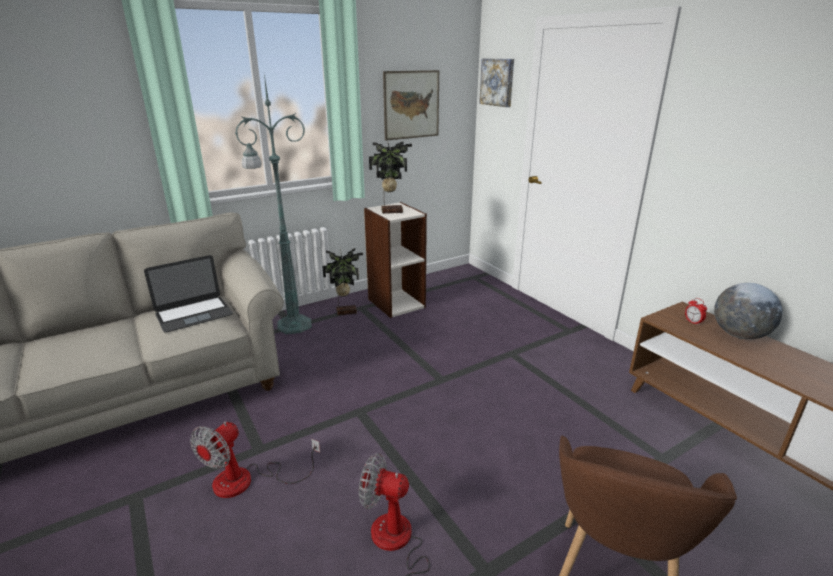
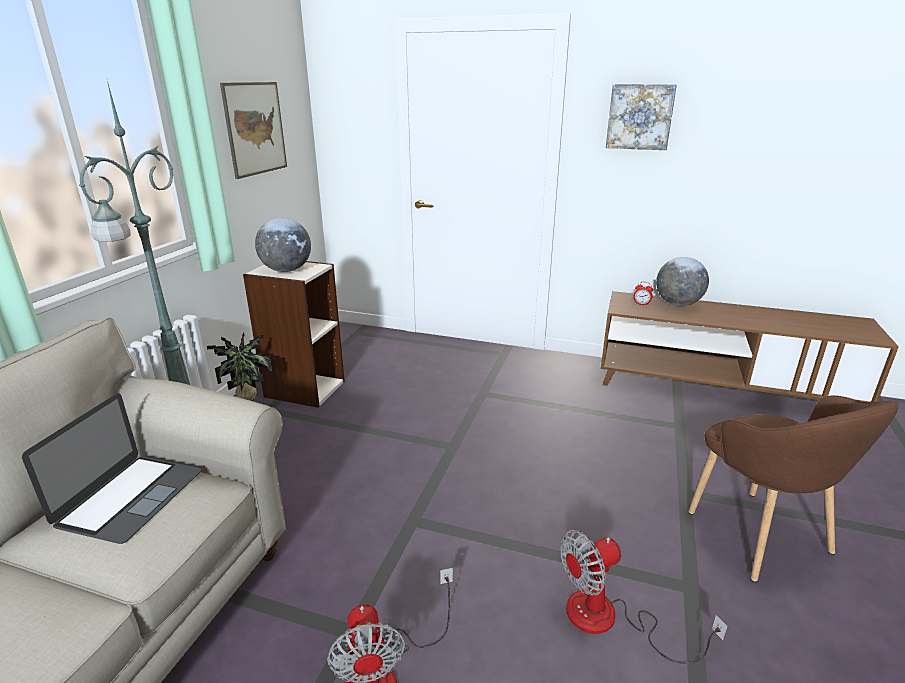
camera: 40 degrees left, 0 degrees up
potted plant [369,142,412,214] -> globe [255,218,311,272]
picture [479,59,514,107] -> picture moved to [606,84,677,150]

